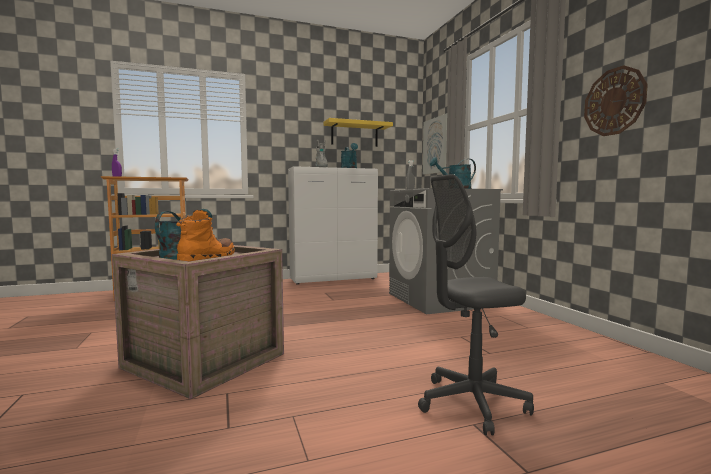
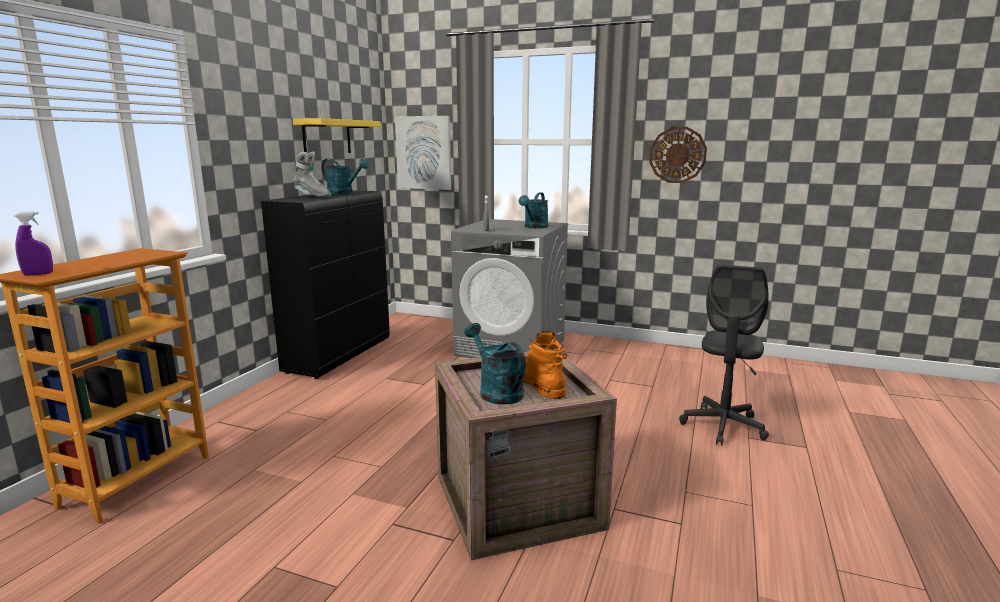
camera: 50 degrees left, 10 degrees up
white cabinet [288,166,378,285] -> black cabinet [261,190,390,379]

